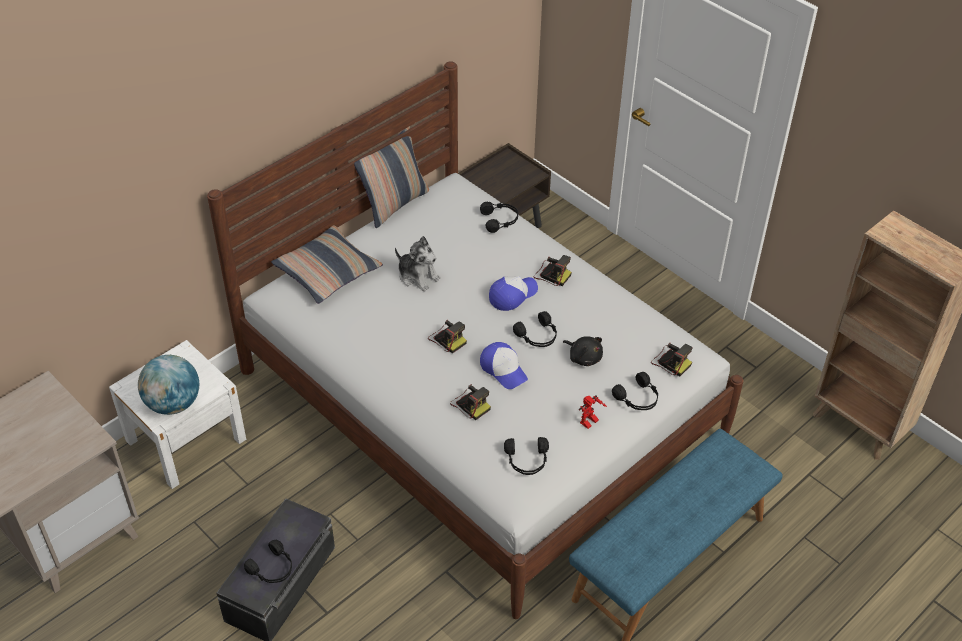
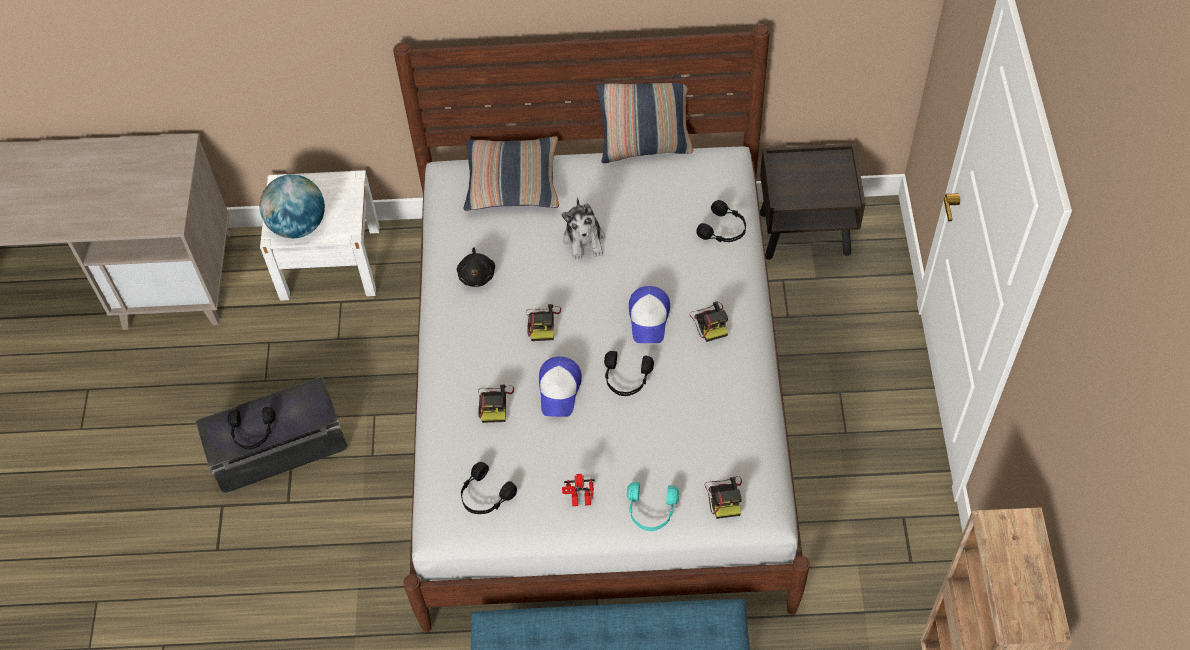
camera: 45 degrees right, 10 degrees up
cap [489,276,538,311] -> cap turned 90 degrees clockwise [629,286,670,343]
black plush toy [563,336,603,366] -> black plush toy moved to [457,247,495,287]
black headphones [612,372,658,410] -> turquoise headphones [627,482,679,531]

